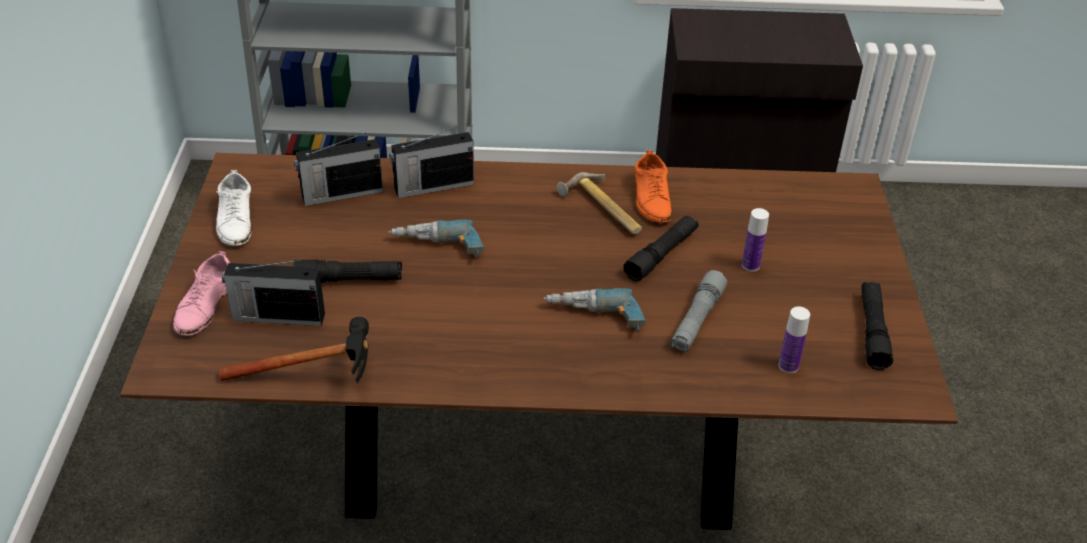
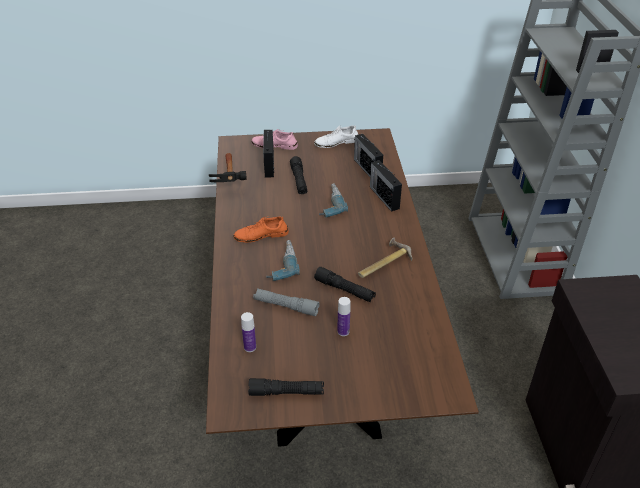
camera: 85 degrees right, 0 degrees up
orange shoe [635,150,672,223] -> orange shoe moved to [233,216,289,243]

